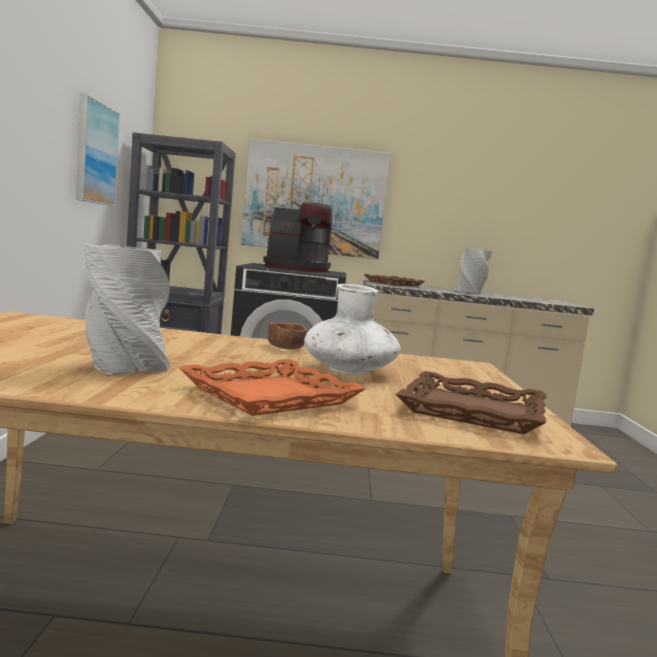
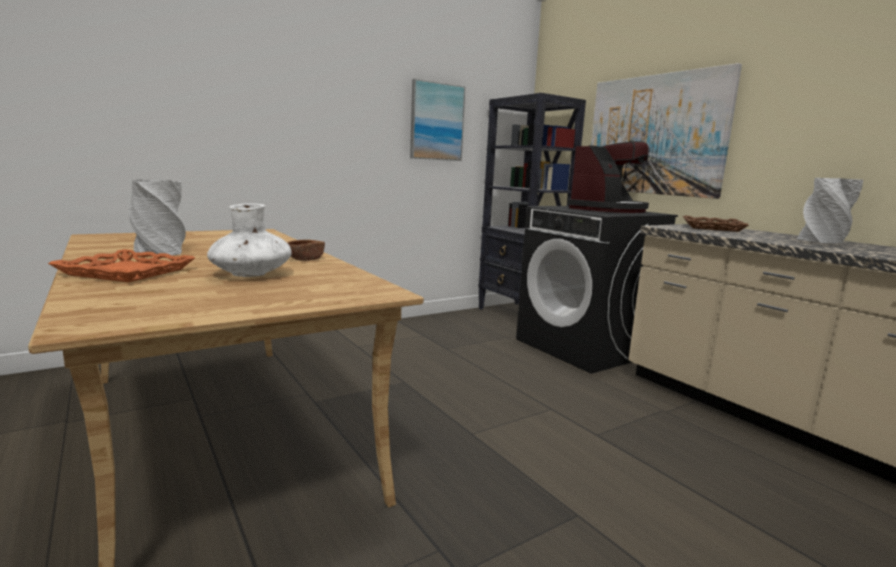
camera: 55 degrees right, 5 degrees up
coffee machine [263,203,332,272] -> coffee machine turned 105 degrees counterclockwise [567,141,649,213]
brown tray [396,371,547,434] -> none

